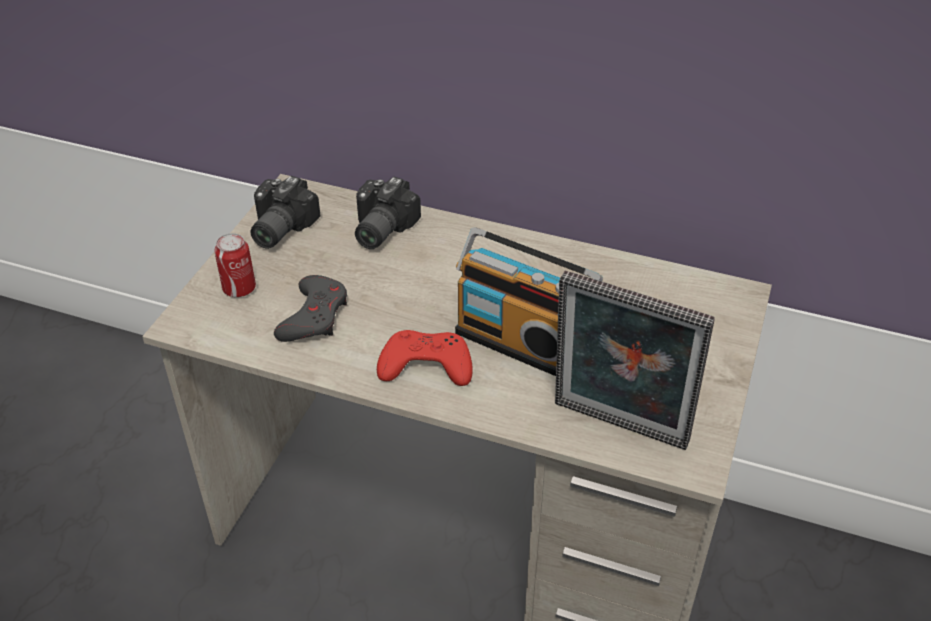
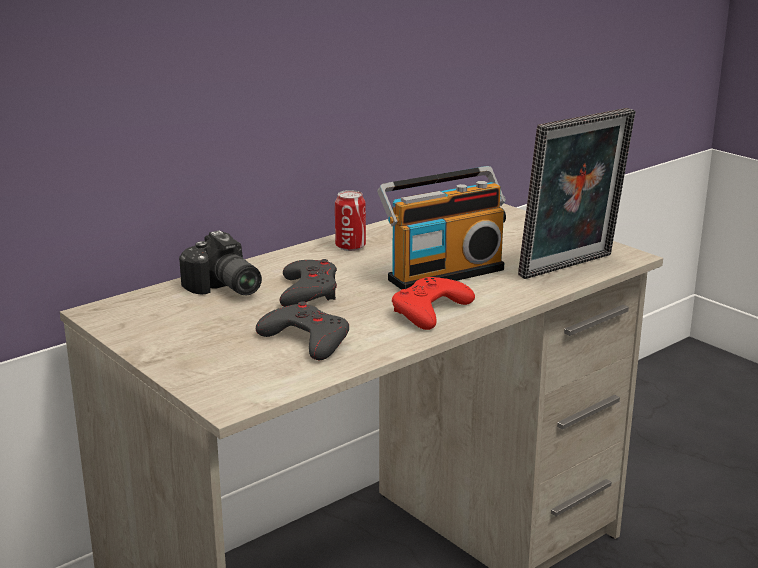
camera: 60 degrees left, 20 degrees down
can [214,233,256,297] -> can moved to [335,190,366,251]
camera [250,176,321,249] -> none
none -> grey game controller [280,259,337,307]

